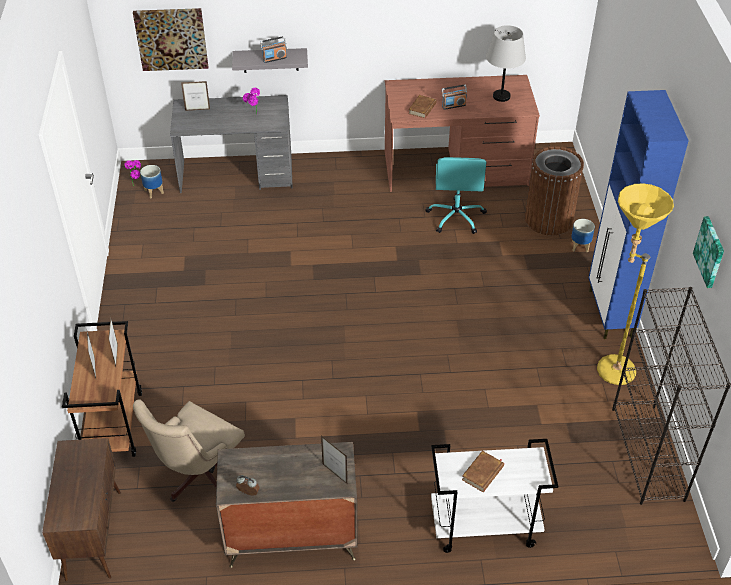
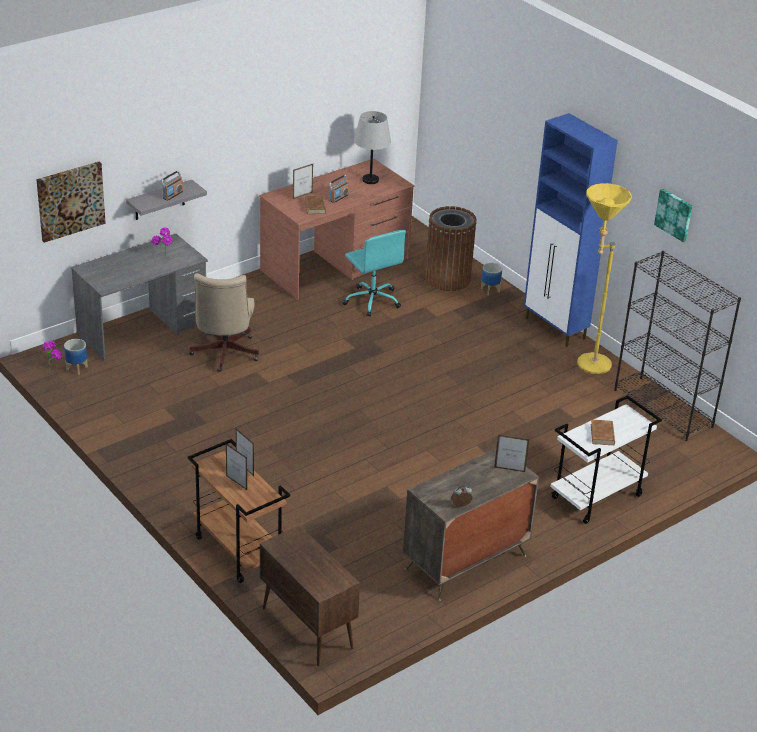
camera: 35 degrees left, 10 degrees down
beige office chair [133,399,245,502] -> beige office chair moved to [189,273,259,372]
picture frame [181,81,210,111] -> picture frame moved to [293,164,313,199]

